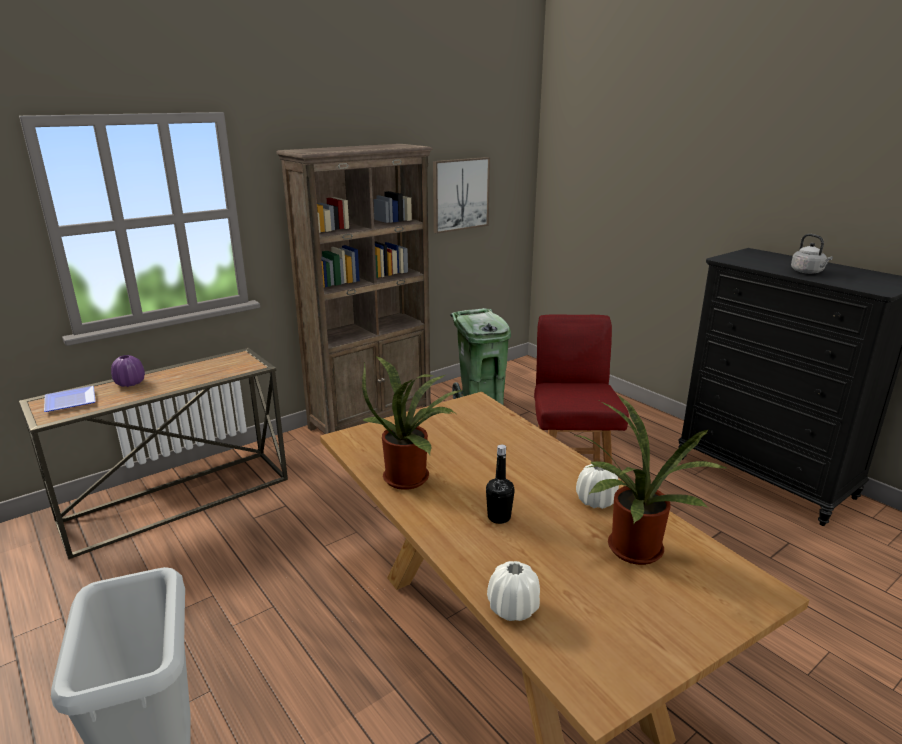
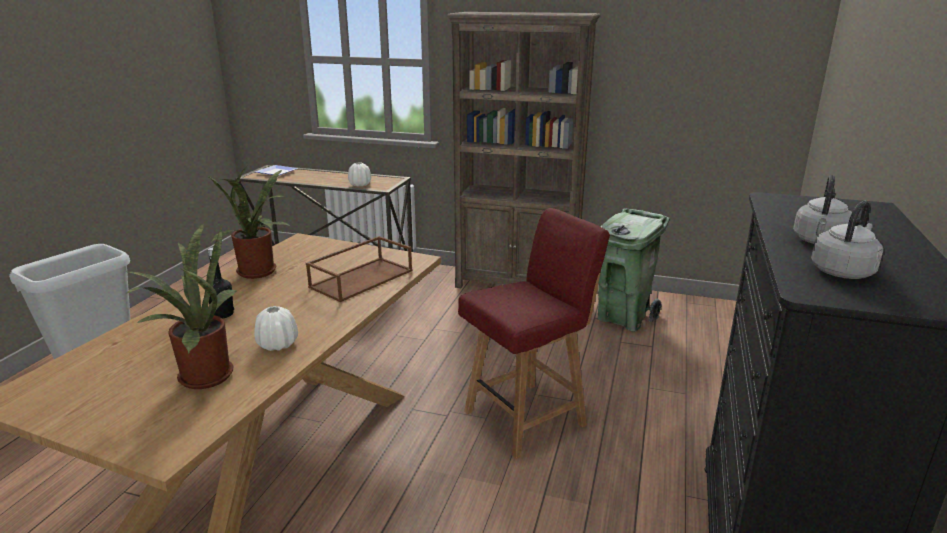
camera: 55 degrees right, 0 degrees up
purple vase [111,355,145,387] -> none
picture [433,157,490,234] -> none
white vase [487,561,540,621] -> white vase moved to [348,162,371,186]
none -> brown tray [306,236,412,302]
none -> grey kettle [811,201,883,279]

